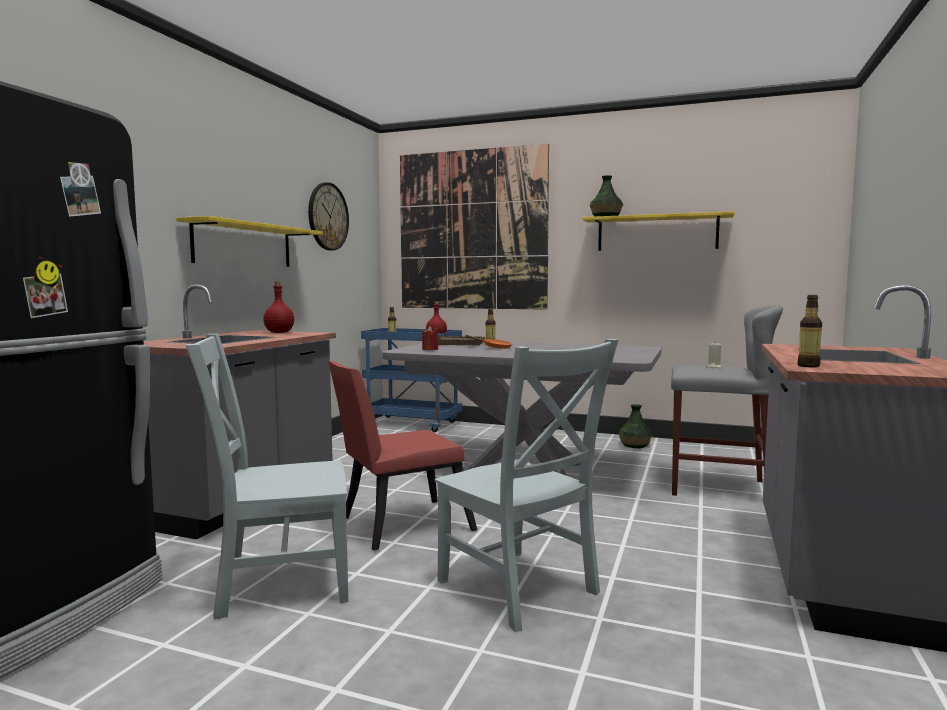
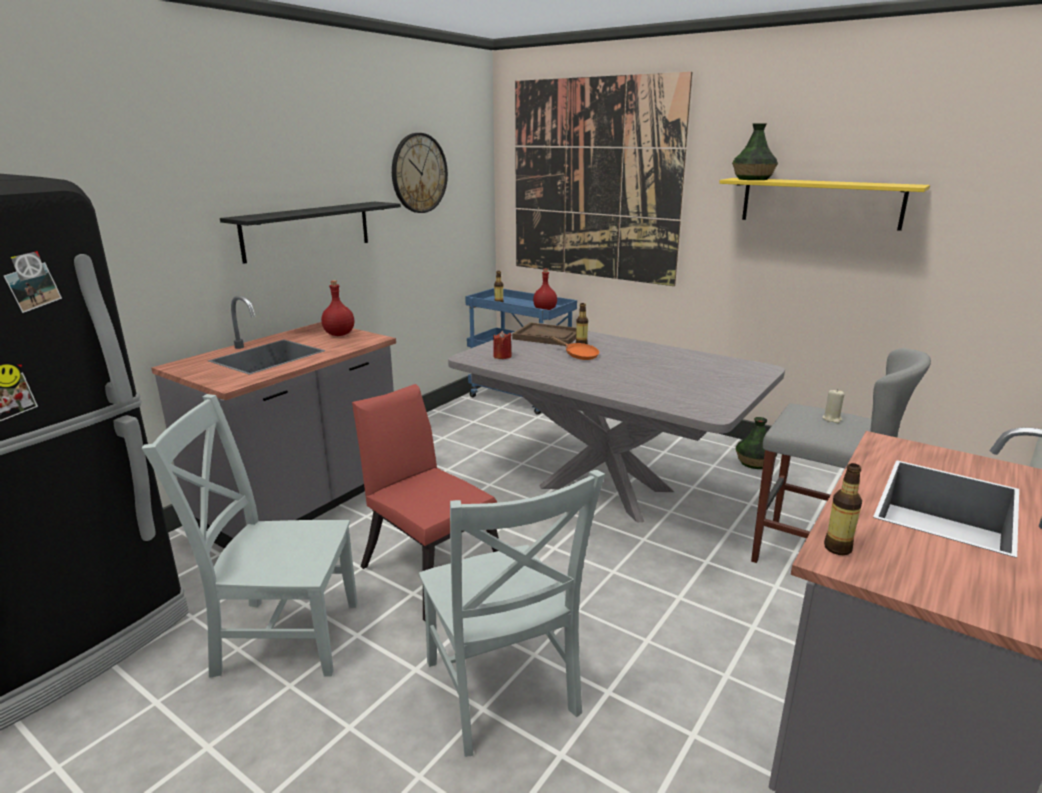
camera: 15 degrees right, 15 degrees up
yellow shelf [176,216,323,267] -> black shelf [220,202,401,264]
red chair [328,361,477,551] -> red chair turned 60 degrees clockwise [352,384,499,621]

